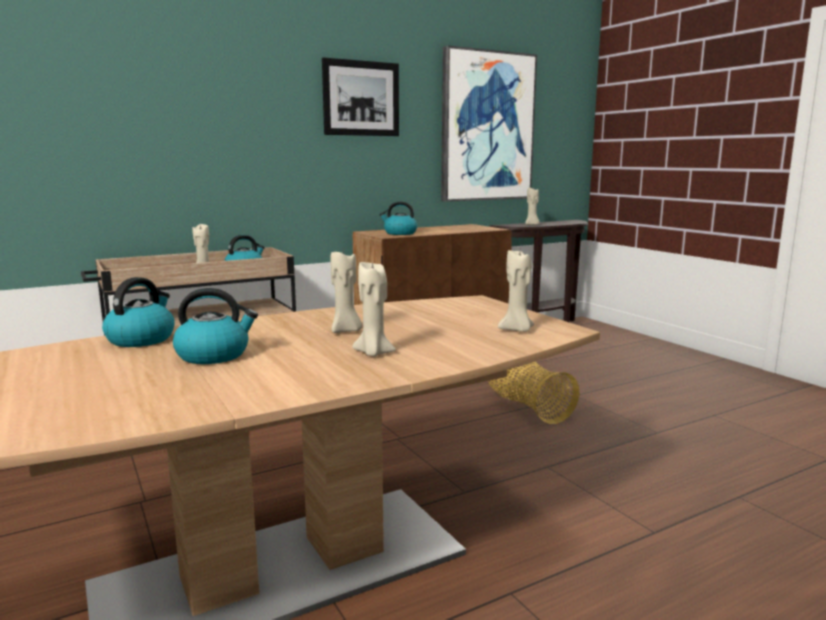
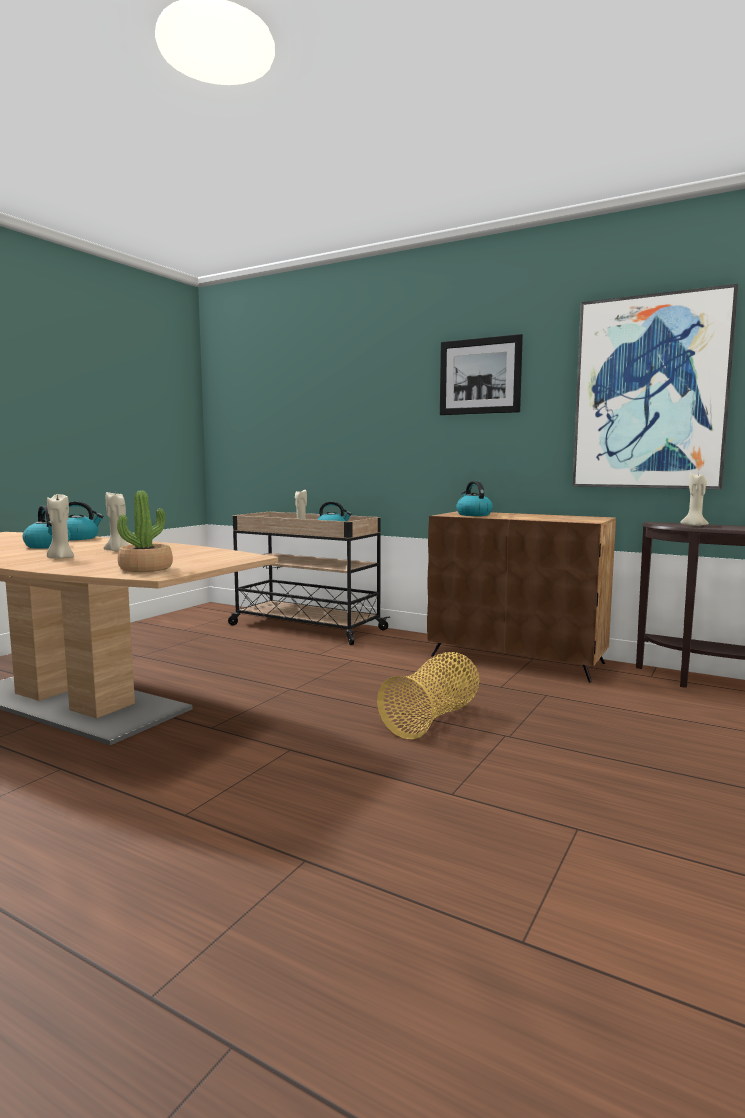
camera: 60 degrees right, 5 degrees down
beige candle [498,250,534,332] -> potted plant [117,491,173,572]

